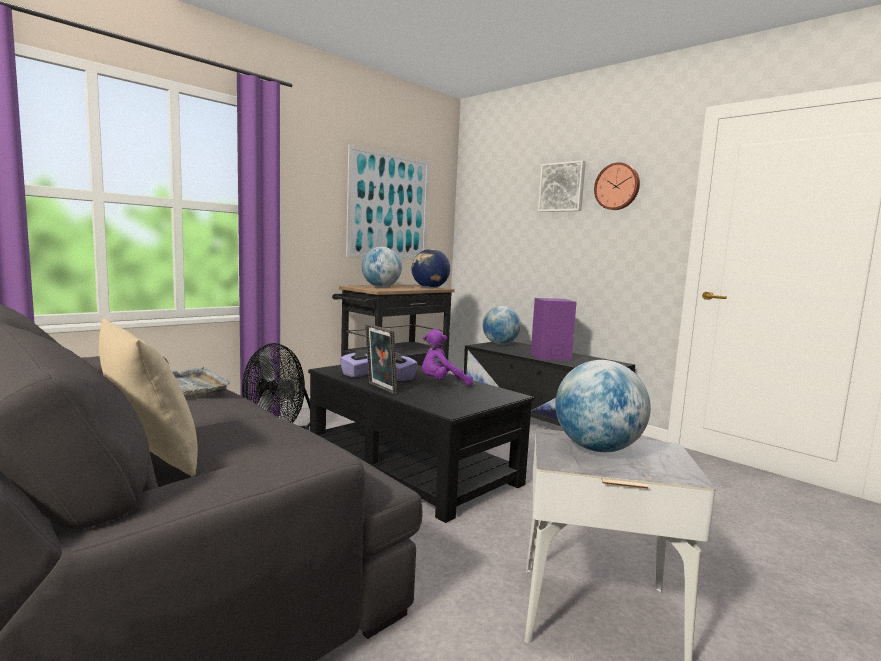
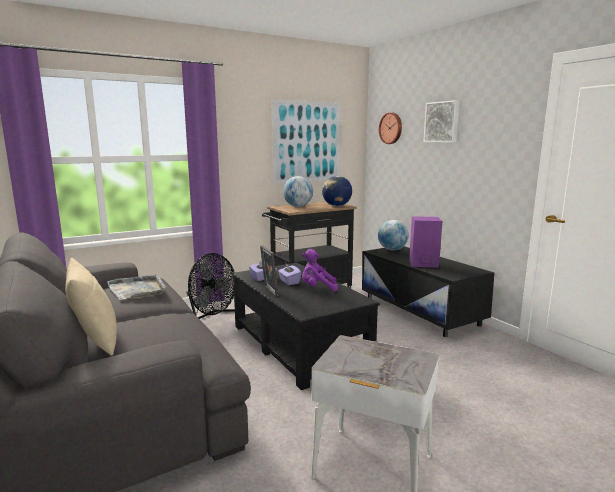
camera: 15 degrees right, 5 degrees up
globe [555,360,651,452] -> none
wall clock [594,162,640,210] -> wall clock moved to [379,112,402,144]

